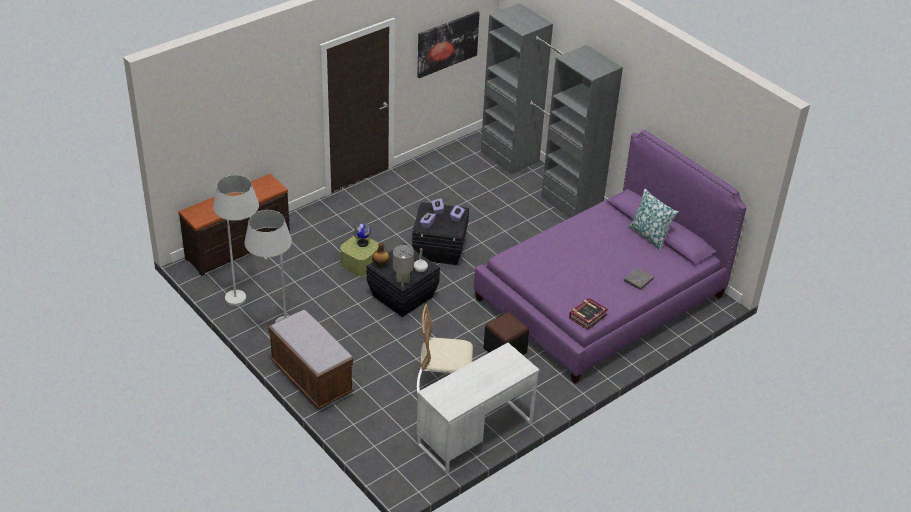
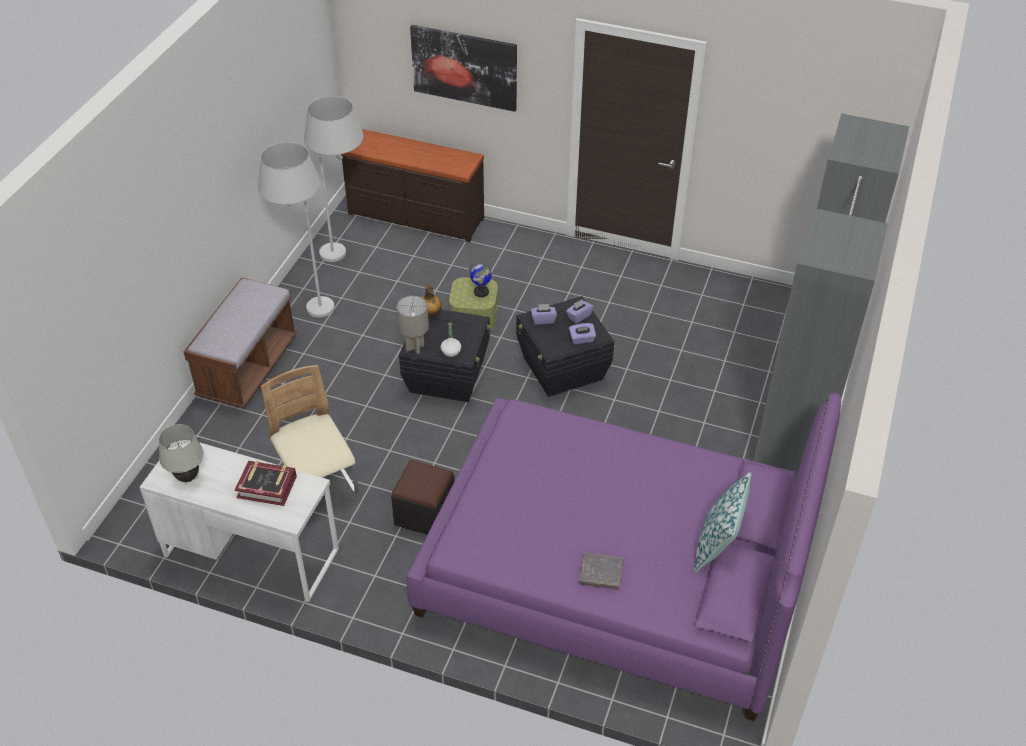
camera: 60 degrees right, 5 degrees up
picture [417,11,479,78] -> picture moved to [410,25,517,112]
book [569,298,608,330] -> book moved to [235,461,297,506]
none -> white table lamp [159,424,204,482]

